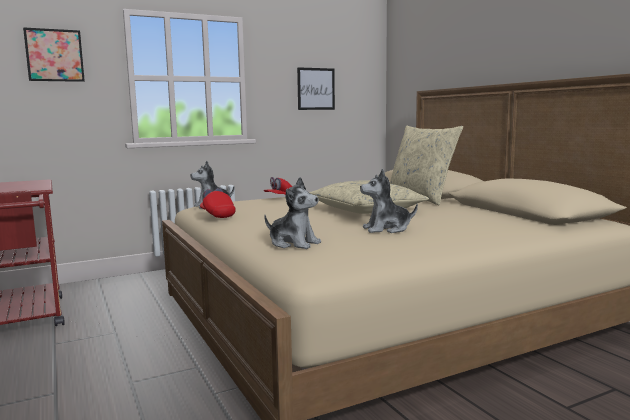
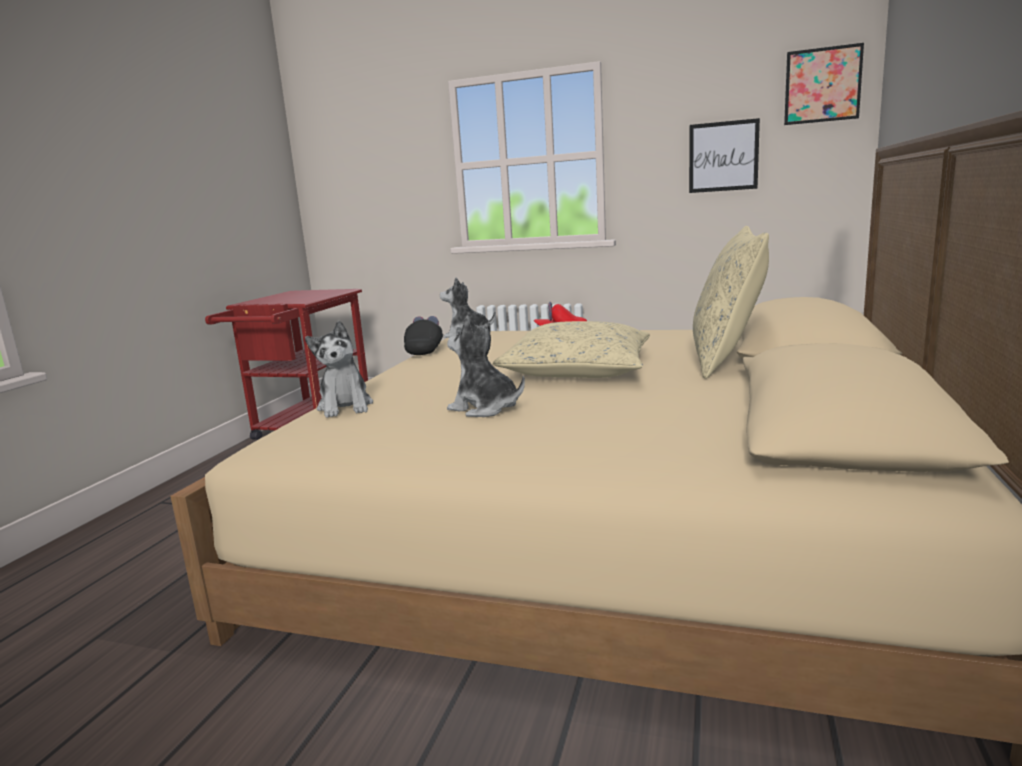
camera: 45 degrees right, 5 degrees up
picture [23,27,85,82] -> picture moved to [784,43,864,125]
red cap [200,188,236,218] -> black cap [404,316,443,355]

